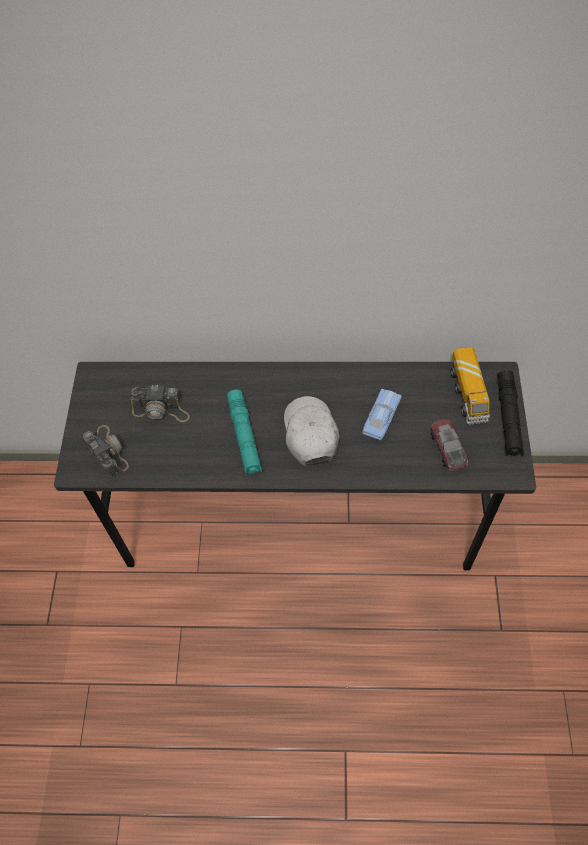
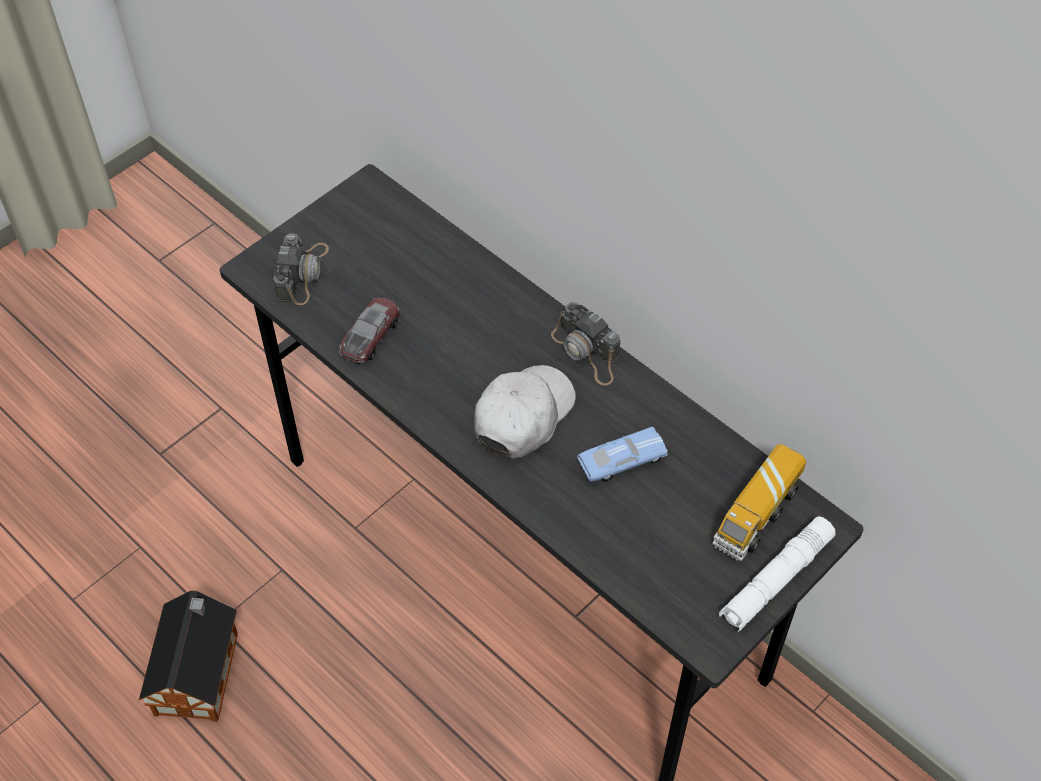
camera: 40 degrees right, 5 degrees down
camera [131,385,190,422] -> camera moved to [551,302,620,386]
turquoise flashlight [227,389,262,476] -> none
toy car [430,419,468,471] -> toy car moved to [339,298,399,364]
black flashlight [497,370,524,456] -> white flashlight [719,516,836,632]
none -> toy house [139,590,238,722]

